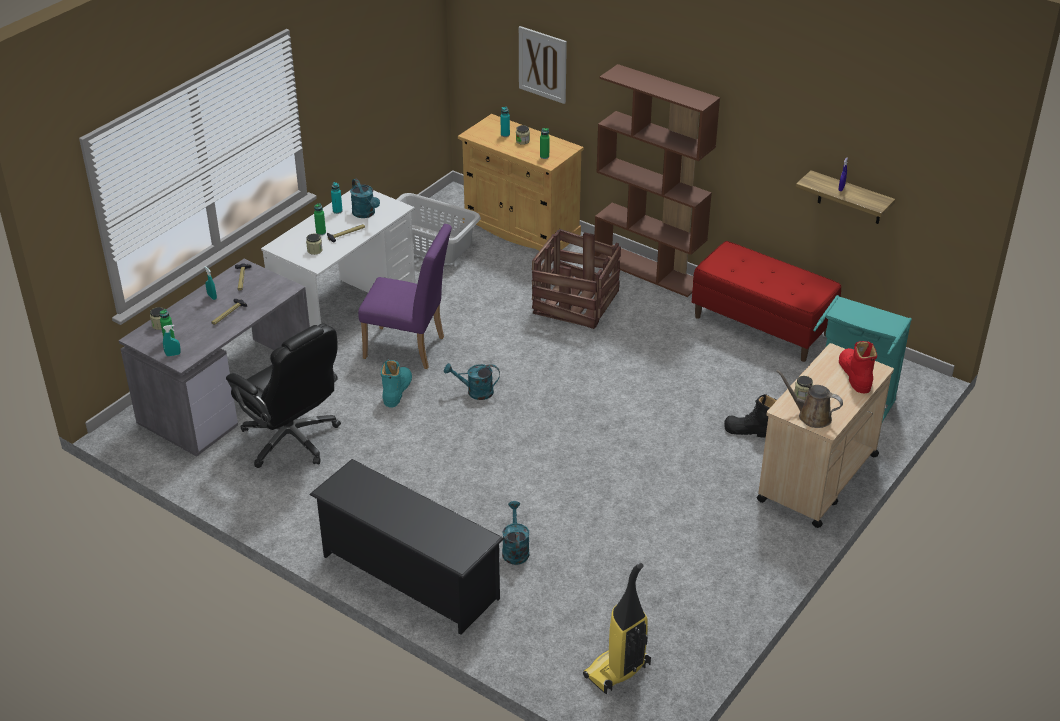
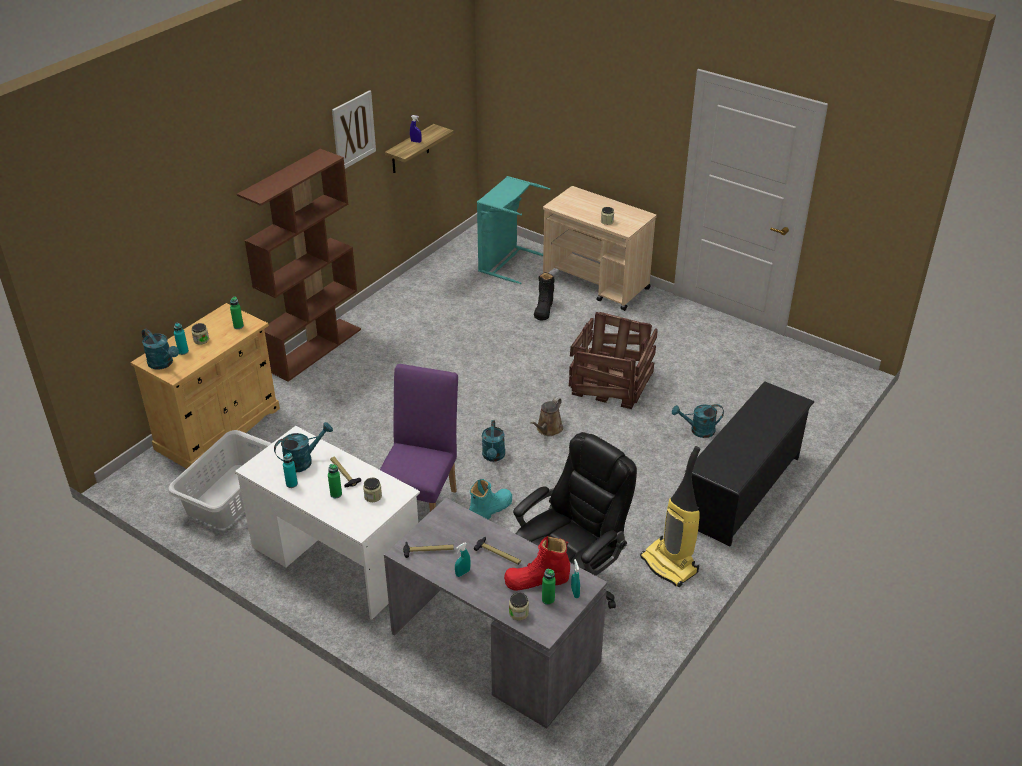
camera: 90 degrees left, 0 degrees up
turquoise boot [381,360,412,408] -> turquoise boot turned 120 degrees clockwise [469,479,512,519]
picture [519,26,567,104] -> picture moved to [332,90,376,169]
crate [532,229,621,329] -> crate moved to [569,312,658,409]
vacuum cleaner [583,563,651,694] -> vacuum cleaner moved to [640,446,700,587]
red bench [692,241,841,362] -> none
brown watering can [776,370,843,428] -> brown watering can moved to [530,397,563,436]
red boot [839,341,877,393] -> red boot moved to [504,536,570,591]
none -> turquoise watering can [142,329,179,369]

